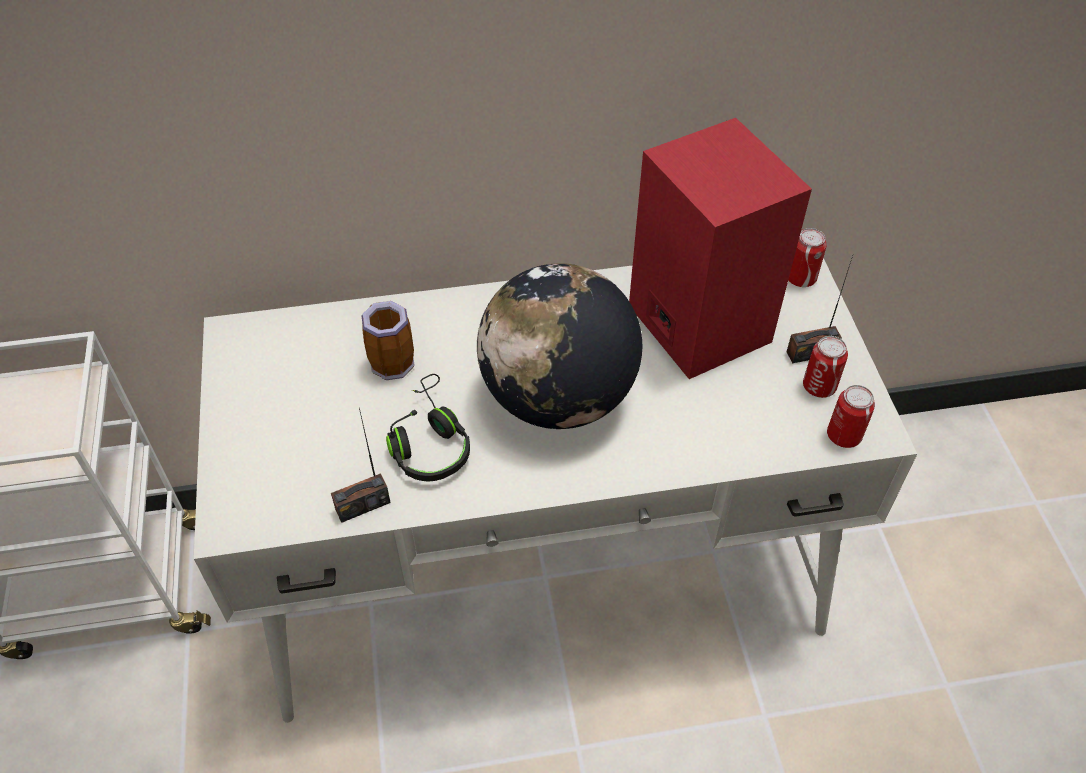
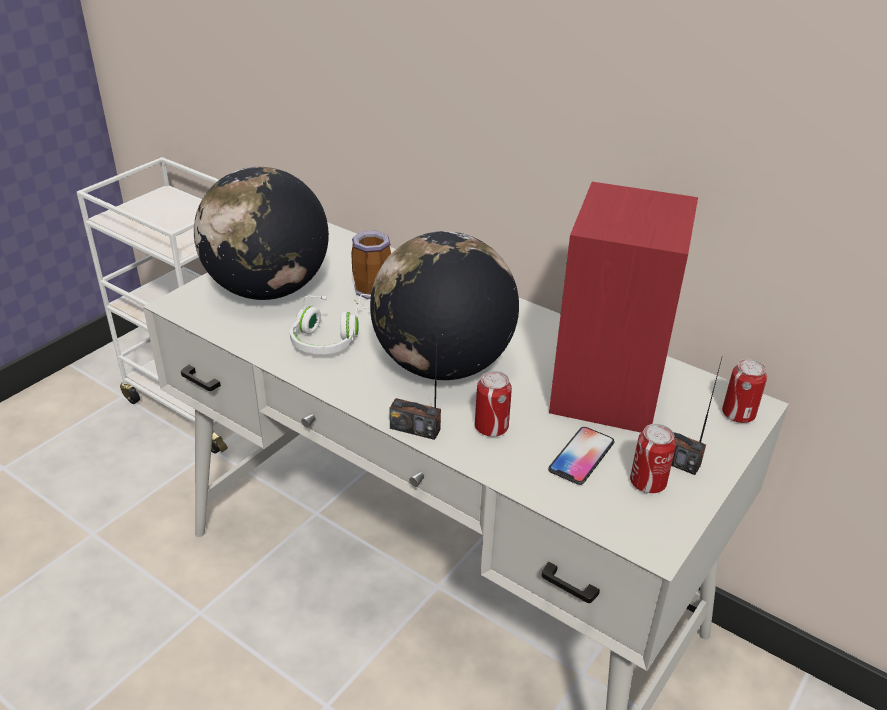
camera: 45 degrees right, 15 degrees down
radio [331,408,391,523] -> radio moved to [389,330,441,440]
black headphones [386,374,470,482] -> white headphones [290,294,371,354]
can [827,385,875,448] -> can moved to [475,371,512,437]
none -> globe [194,167,329,300]
none -> phone [548,427,614,485]

